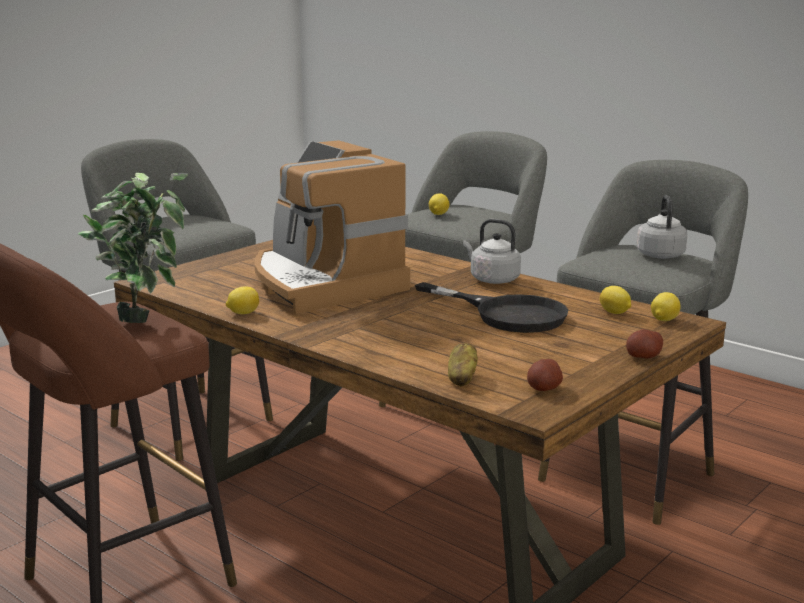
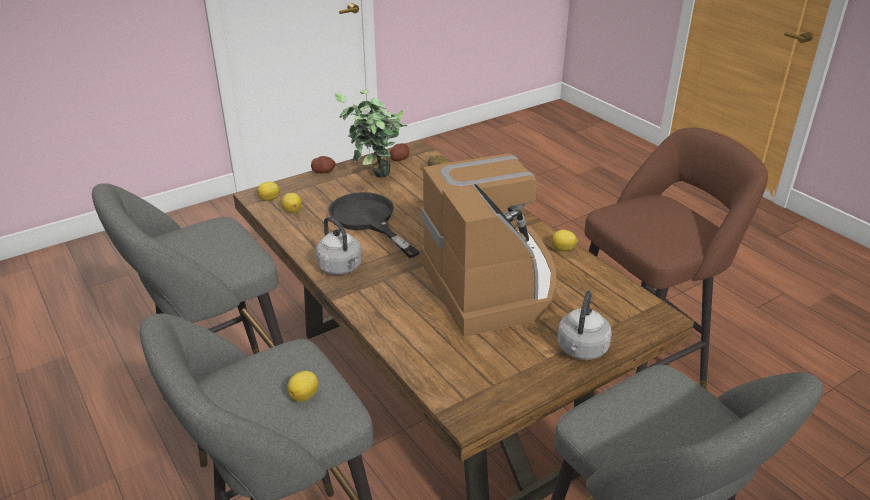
camera: 165 degrees left, 15 degrees up
potted plant [78,173,189,323] -> potted plant moved to [334,89,408,178]
grey kettle [637,195,688,259] -> grey kettle moved to [557,290,612,360]

